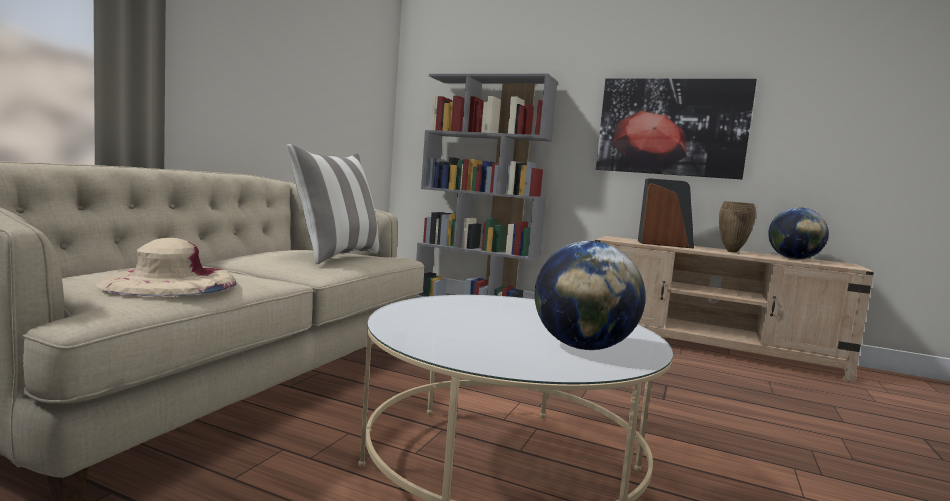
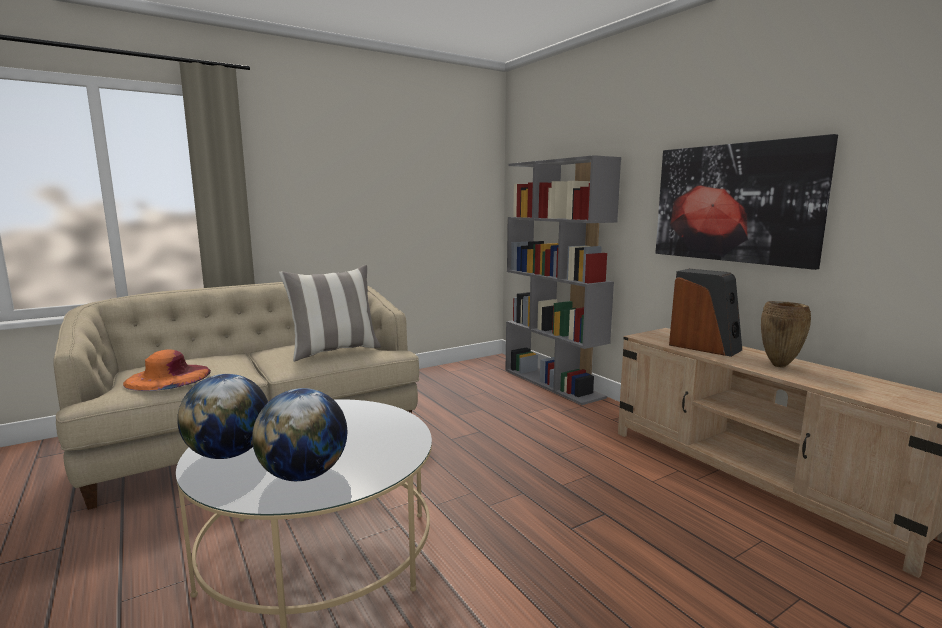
camera: 35 degrees right, 5 degrees up
beige hat [96,238,236,296] -> orange hat [123,349,211,391]
globe [768,207,829,259] -> globe moved to [177,374,268,459]

